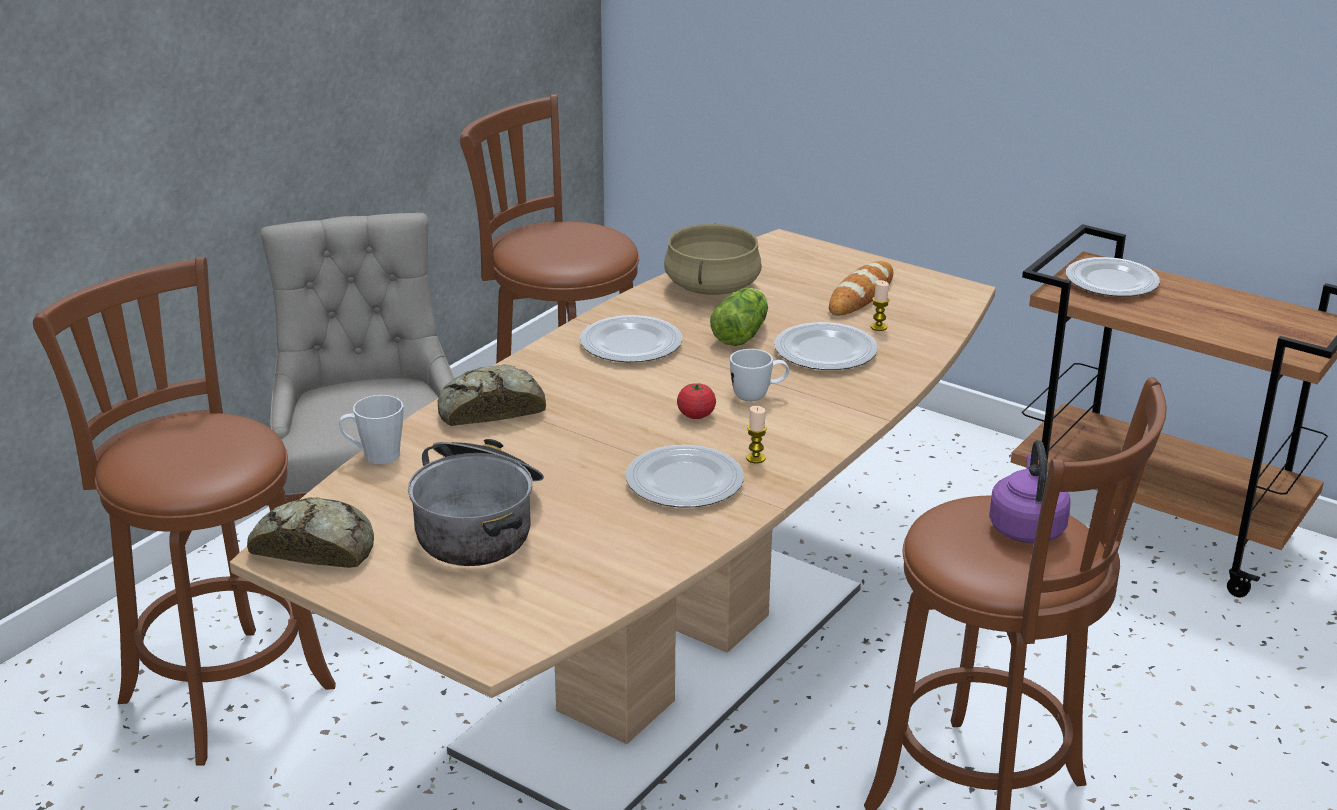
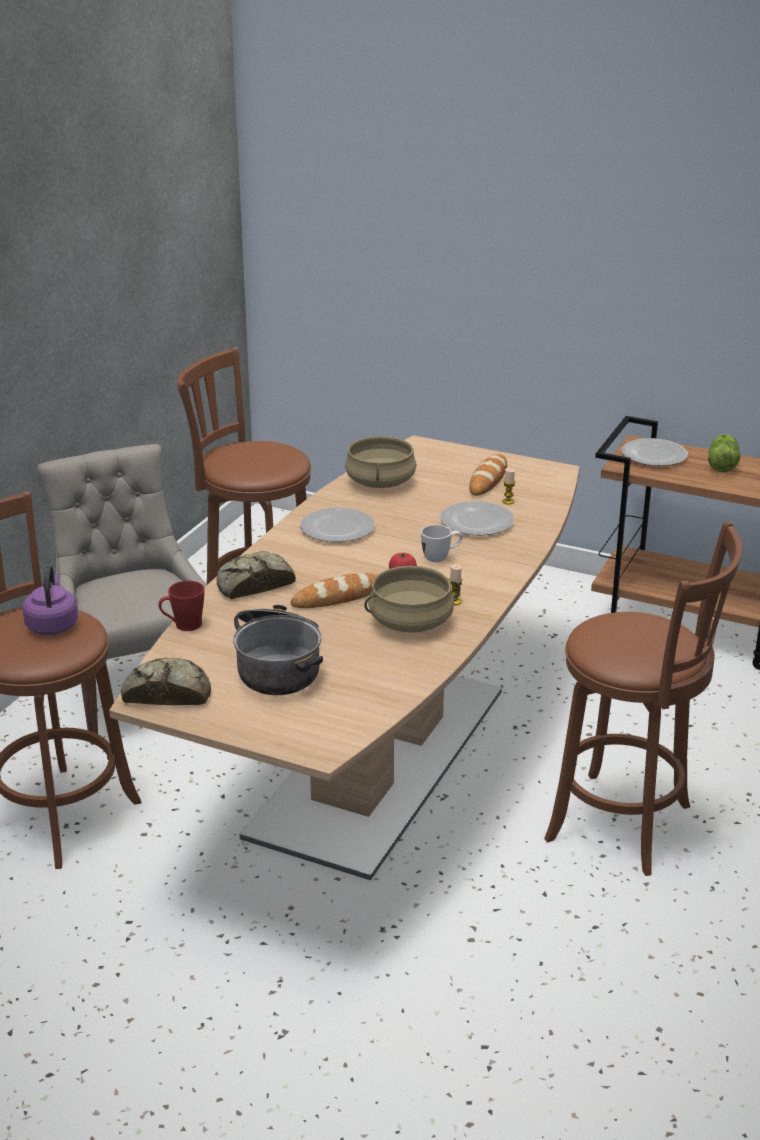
camera: 10 degrees left, 0 degrees up
grey mug [339,395,403,464] -> red mug [158,581,205,631]
plate [626,445,744,507] -> beige cooking pot [364,566,460,633]
lettuce [710,288,768,346] -> lettuce moved to [708,434,740,472]
purple kettle [989,440,1071,543] -> purple kettle moved to [22,565,78,635]
none -> bread [291,573,377,608]

